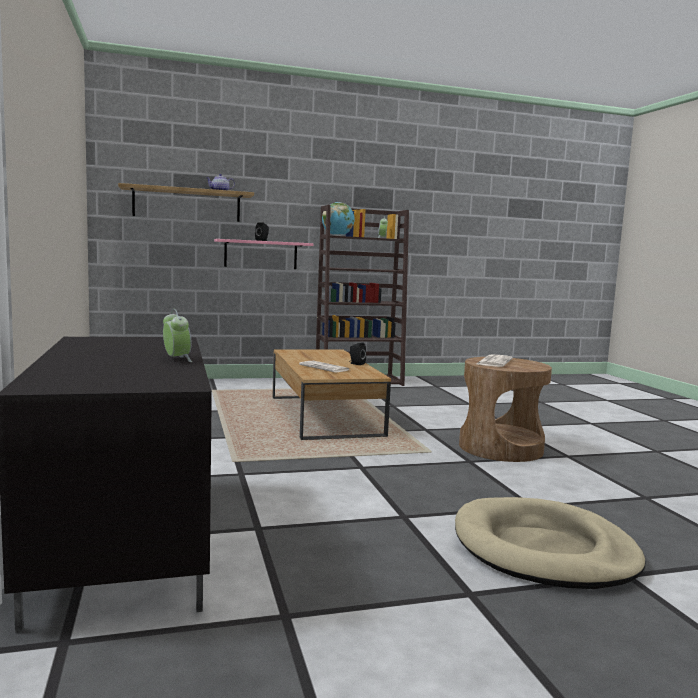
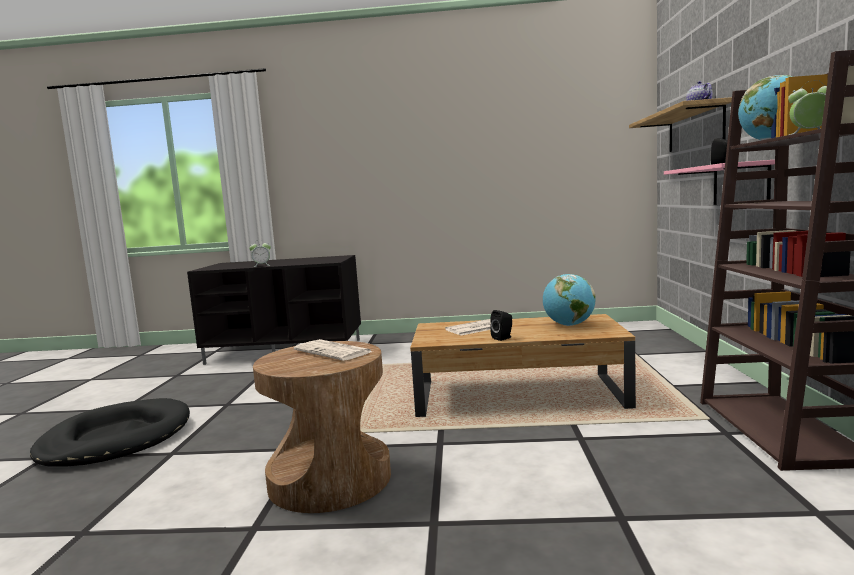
camera: 110 degrees right, 0 degrees up
beige dog bed [455,497,645,589] -> black dog bed [30,398,190,467]
none -> globe [543,274,595,326]

